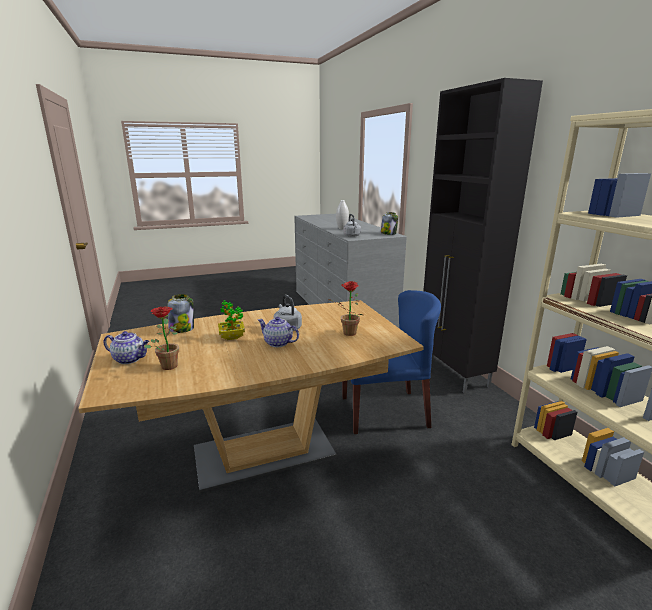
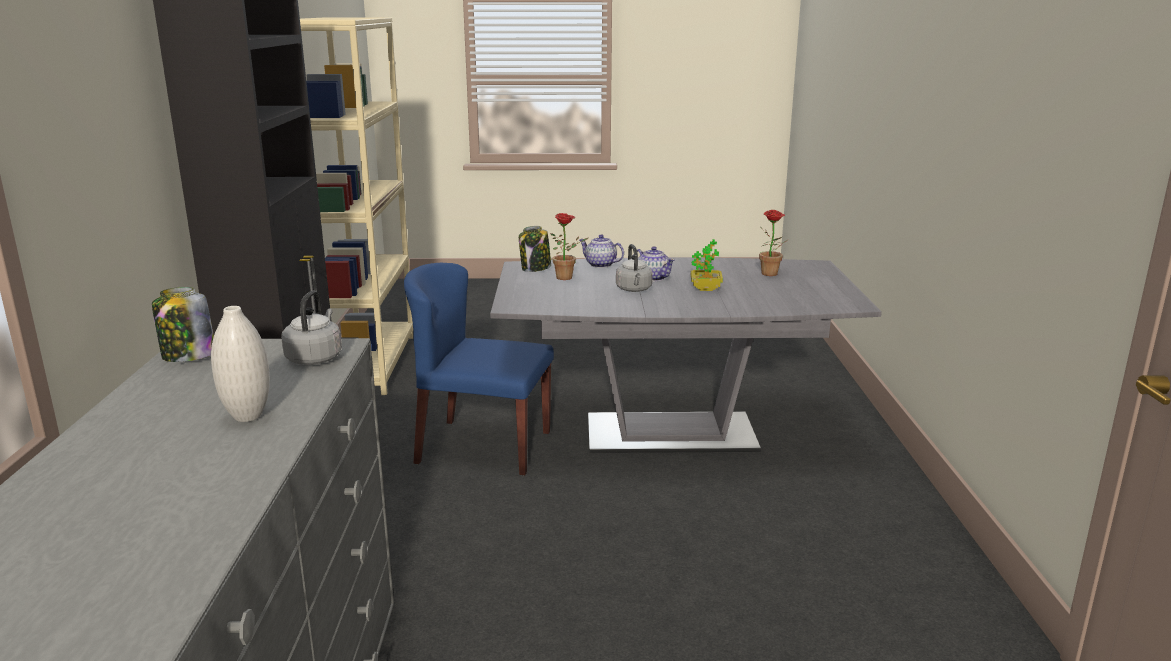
camera: 160 degrees left, 0 degrees up
brown dining table [78,300,424,493] -> grey dining table [490,258,882,453]
teapot [103,331,150,364] -> teapot moved to [579,234,624,268]
jar [168,294,194,333] -> jar moved to [519,226,551,272]

